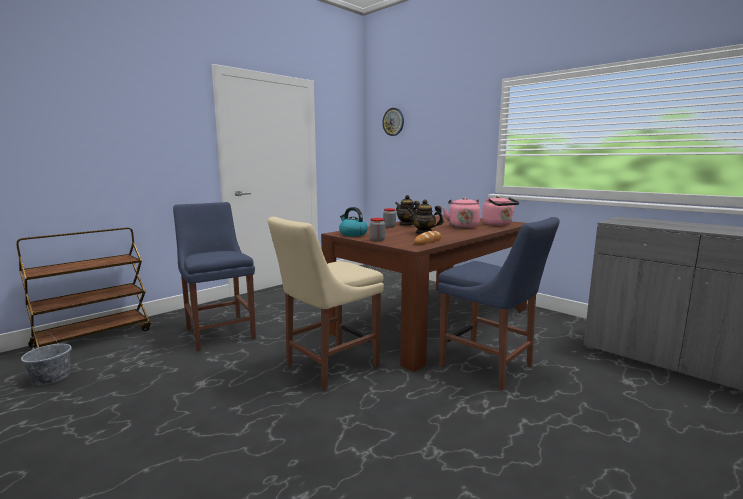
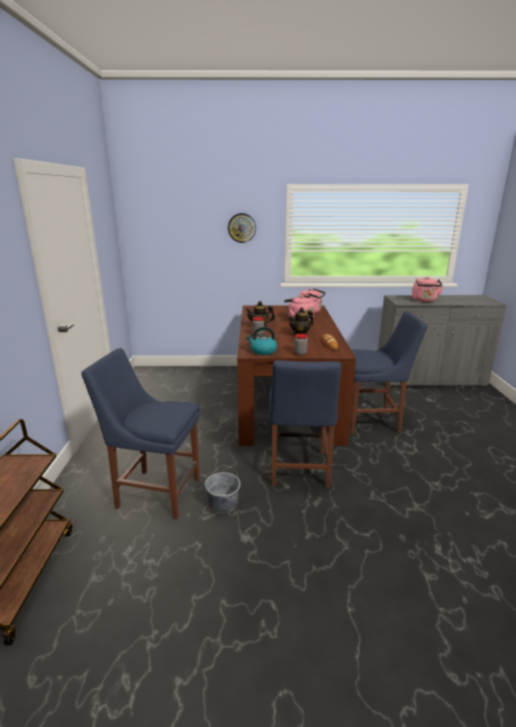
camera: 45 degrees left, 10 degrees up
grey bucket [21,331,72,385] -> grey bucket moved to [205,466,240,514]
beige chair [268,217,384,390] -> blue chair [269,360,341,488]
wall clock [382,108,404,136] -> wall clock moved to [228,213,256,243]
none -> pink kettle [412,277,444,302]

